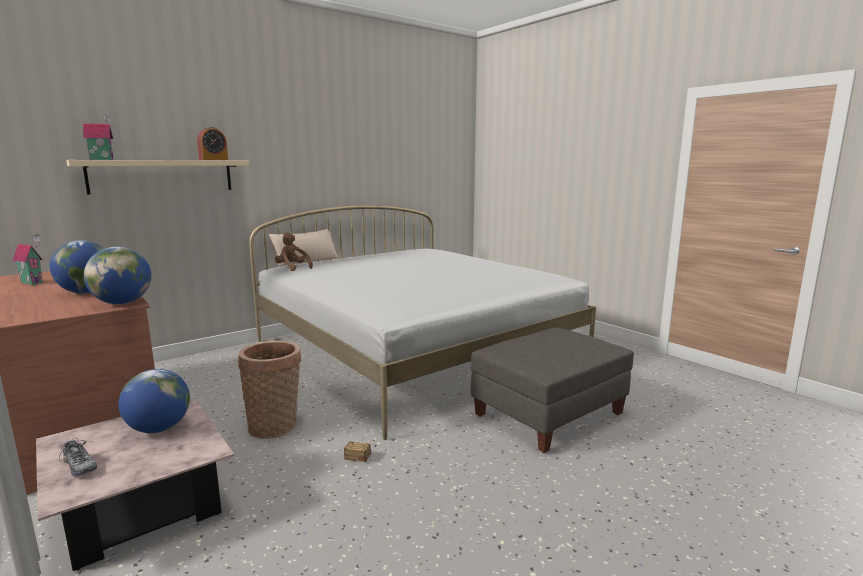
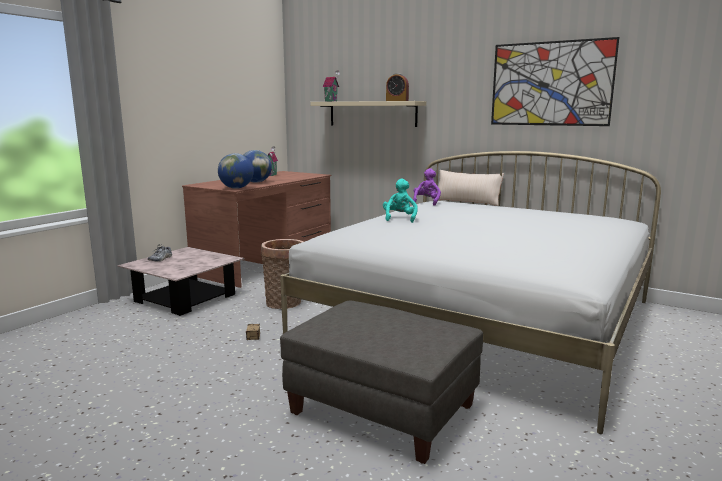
camera: 70 degrees right, 0 degrees up
globe [119,369,190,433] -> none
brown plush toy [275,232,313,271] -> purple plush toy [413,168,441,206]
none -> turquoise plush toy [383,179,418,223]
none -> picture [491,37,619,126]

